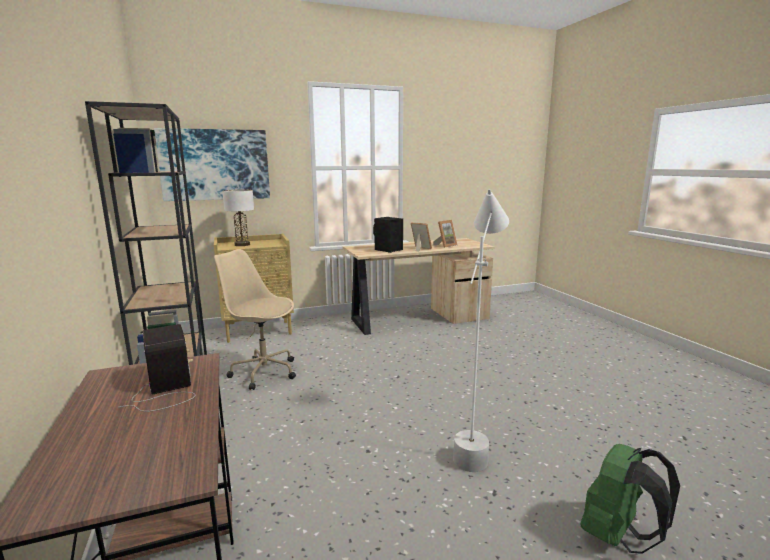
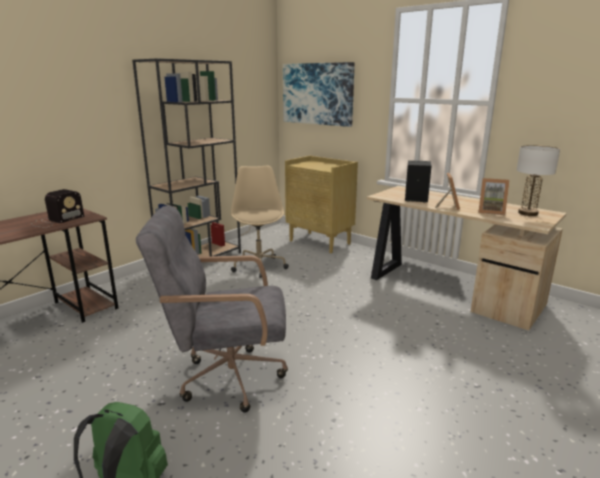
camera: 60 degrees right, 5 degrees up
table lamp [222,190,254,246] -> table lamp moved to [517,145,560,216]
white floor lamp [453,189,509,472] -> grey office chair [136,205,288,413]

